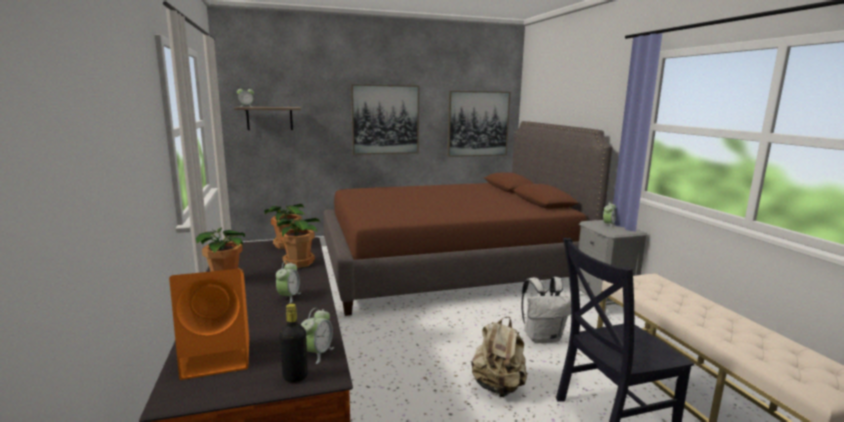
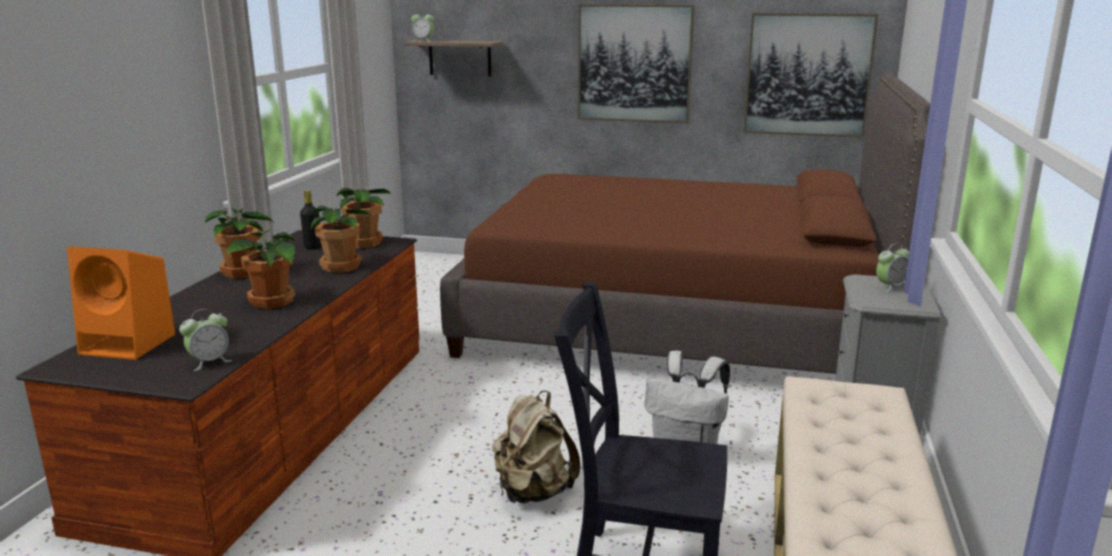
camera: 30 degrees right, 5 degrees up
alarm clock [276,261,301,303] -> potted plant [226,229,296,309]
black bottle [279,304,308,383] -> black bottle moved to [300,190,321,250]

